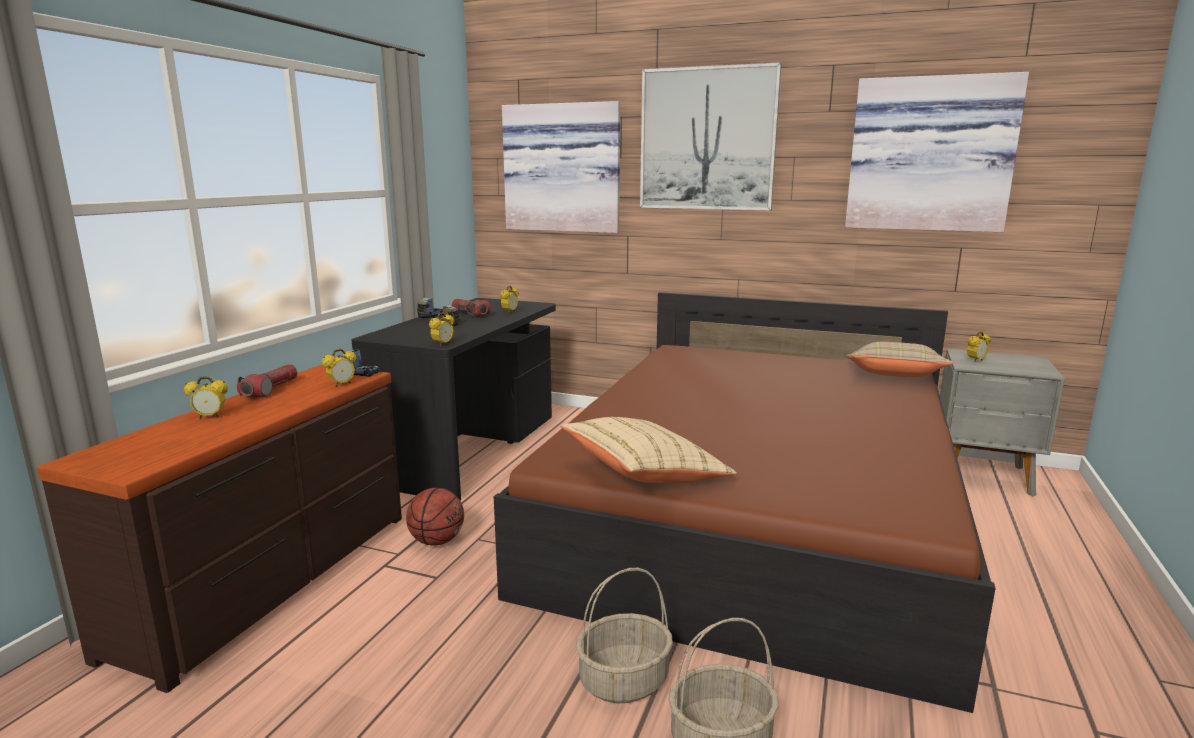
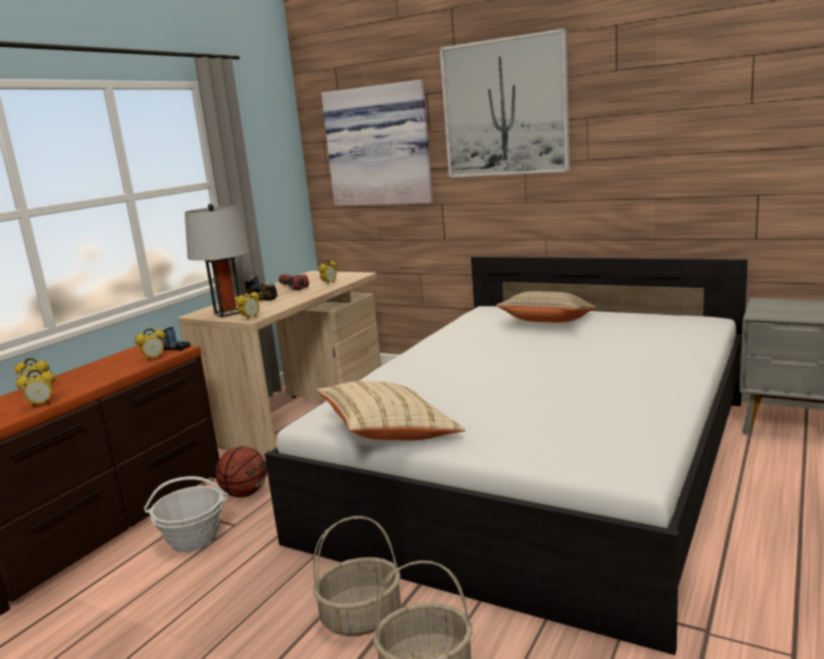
camera: 10 degrees right, 0 degrees up
flashlight [237,364,298,397] -> none
black desk [352,298,556,501] -> beige desk [178,271,381,458]
brown bed [494,292,995,713] -> white bed [264,256,748,655]
picture [845,72,1029,232] -> none
beige pillow [846,342,954,377] -> beige pillow moved to [496,291,597,323]
alarm clock [967,331,991,362] -> alarm clock moved to [16,369,55,407]
none -> basket [144,476,229,552]
none -> grey table lamp [185,204,249,317]

